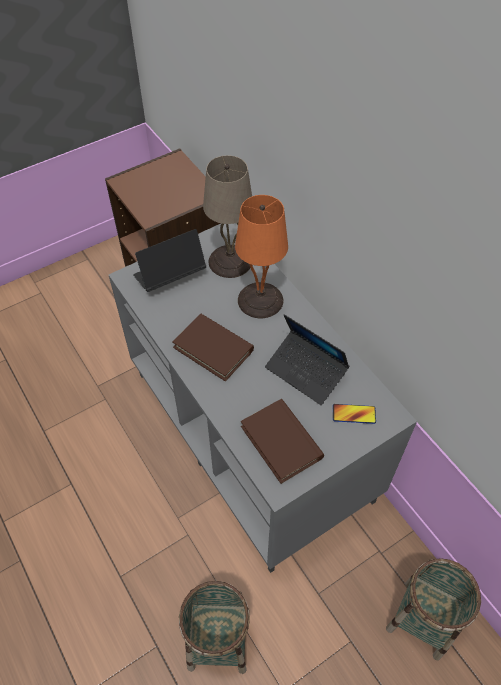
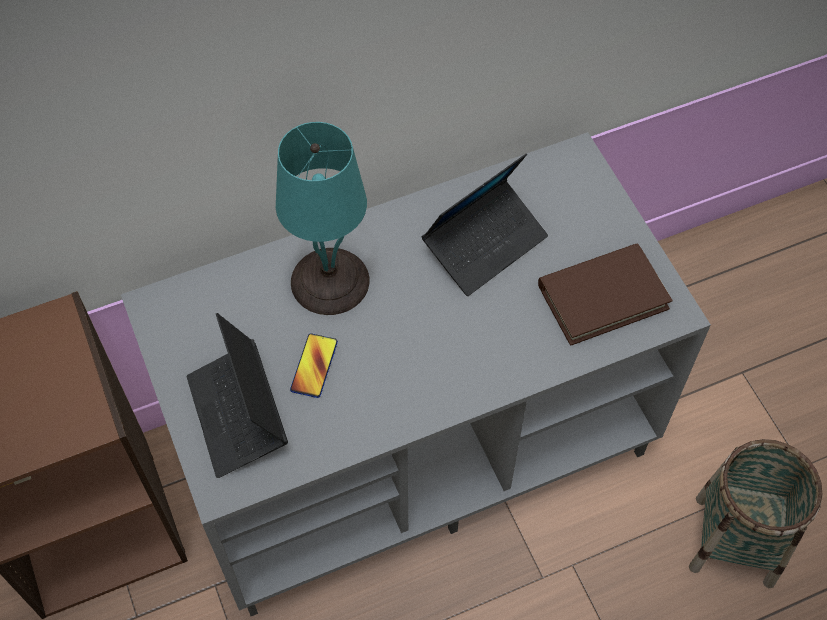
camera: 80 degrees left, 5 degrees up
brown book [172,314,254,382] -> none
beige table lamp [203,155,252,278] -> none
orange table lamp [235,195,288,318] -> turquoise table lamp [276,122,369,315]
phone [333,404,376,424] -> phone moved to [290,333,338,398]
basket [386,558,481,661] -> none

